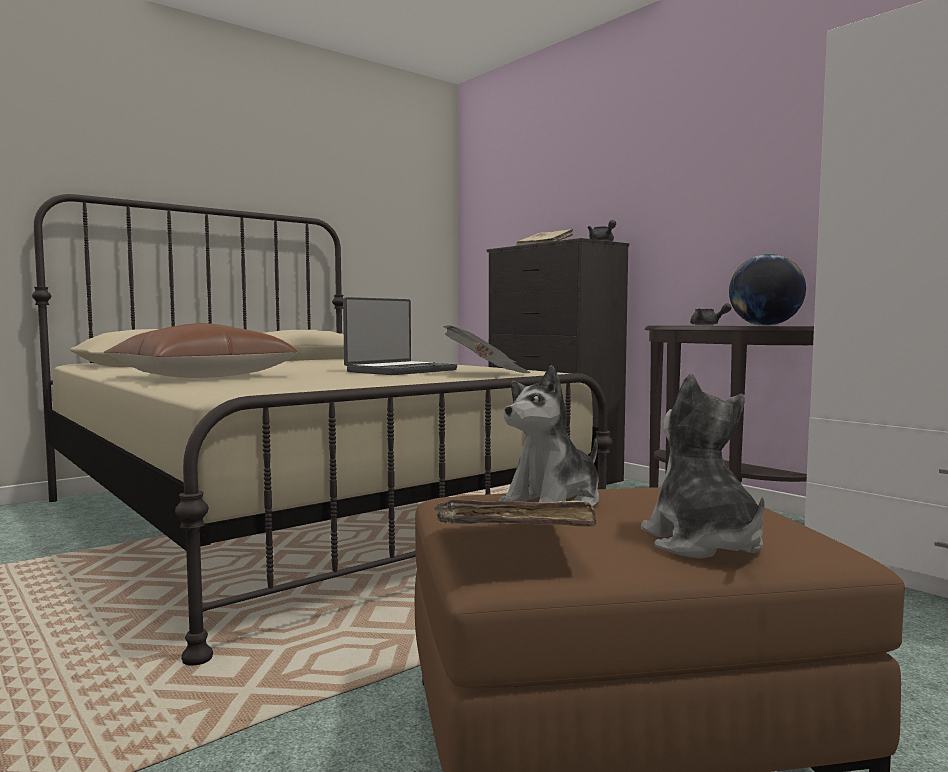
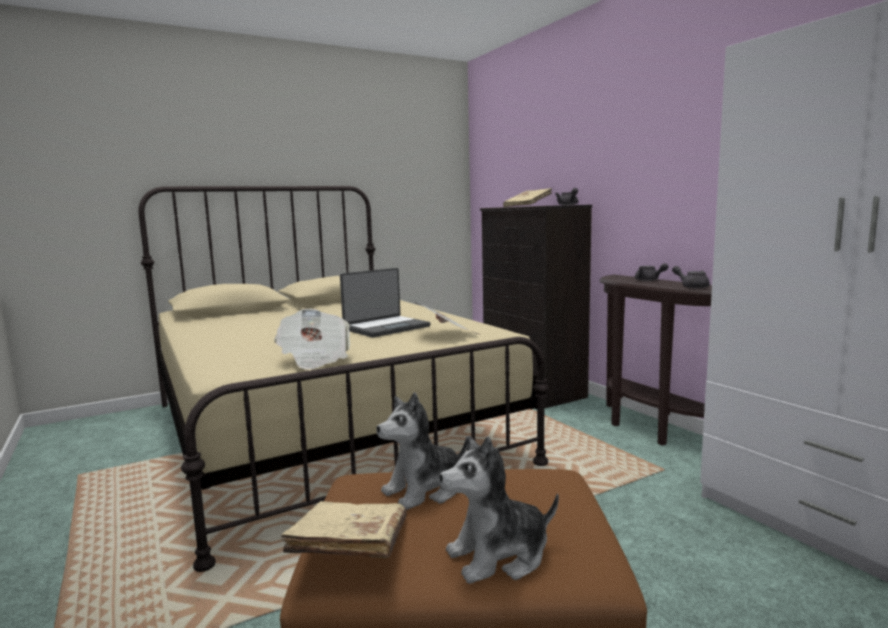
camera: 10 degrees right, 5 degrees up
brown pillow [104,323,298,378] -> none
plush toy [641,373,765,559] -> plush toy turned 105 degrees counterclockwise [439,436,559,584]
globe [729,254,806,326] -> grey teapot [672,266,710,288]
none -> newspaper [274,309,350,370]

